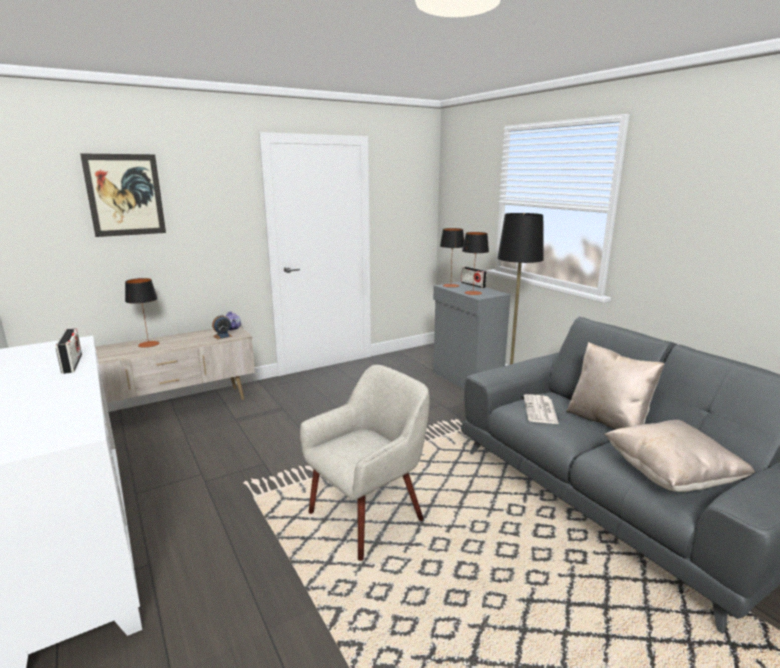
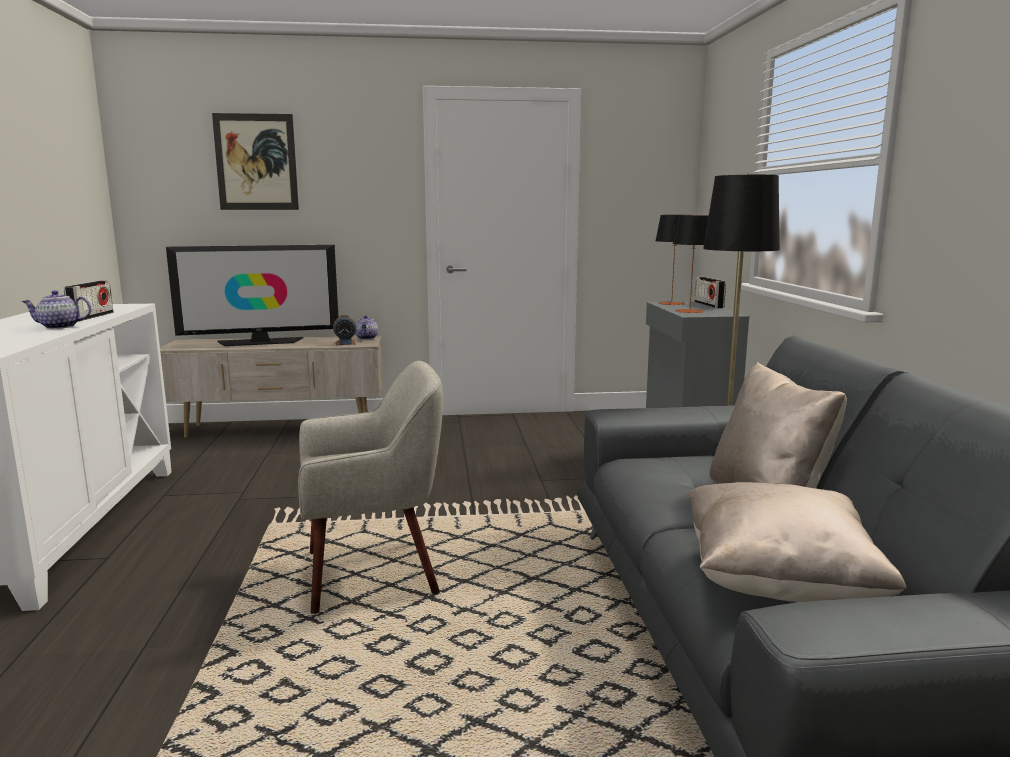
camera: 25 degrees right, 5 degrees down
table lamp [125,278,159,348] -> television [166,245,339,346]
newspaper [524,394,559,424] -> none
none -> teapot [22,290,92,329]

